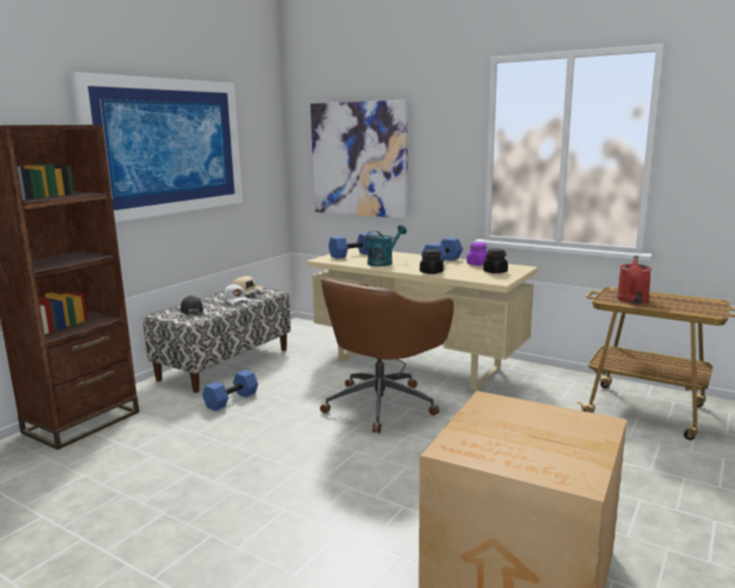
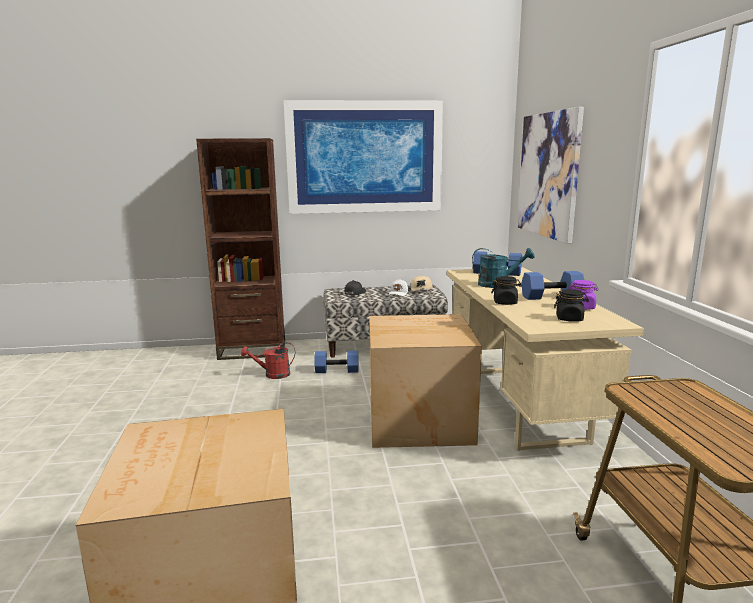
camera: 50 degrees right, 0 degrees up
brown office chair [320,278,454,433] -> cardboard box [369,314,482,448]
red watering can [617,256,652,304] -> red watering can moved to [241,342,295,379]

